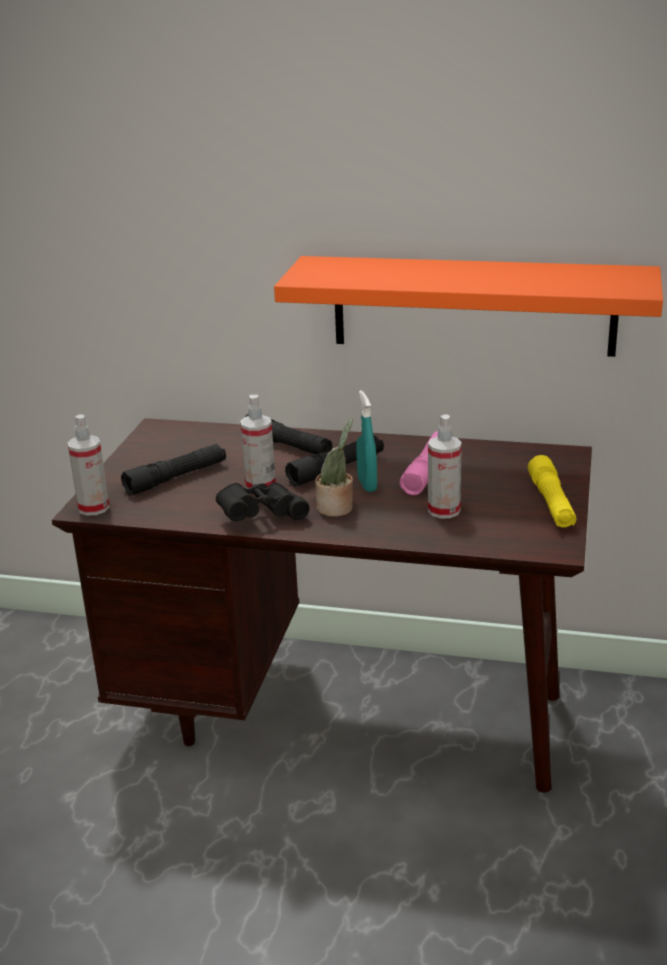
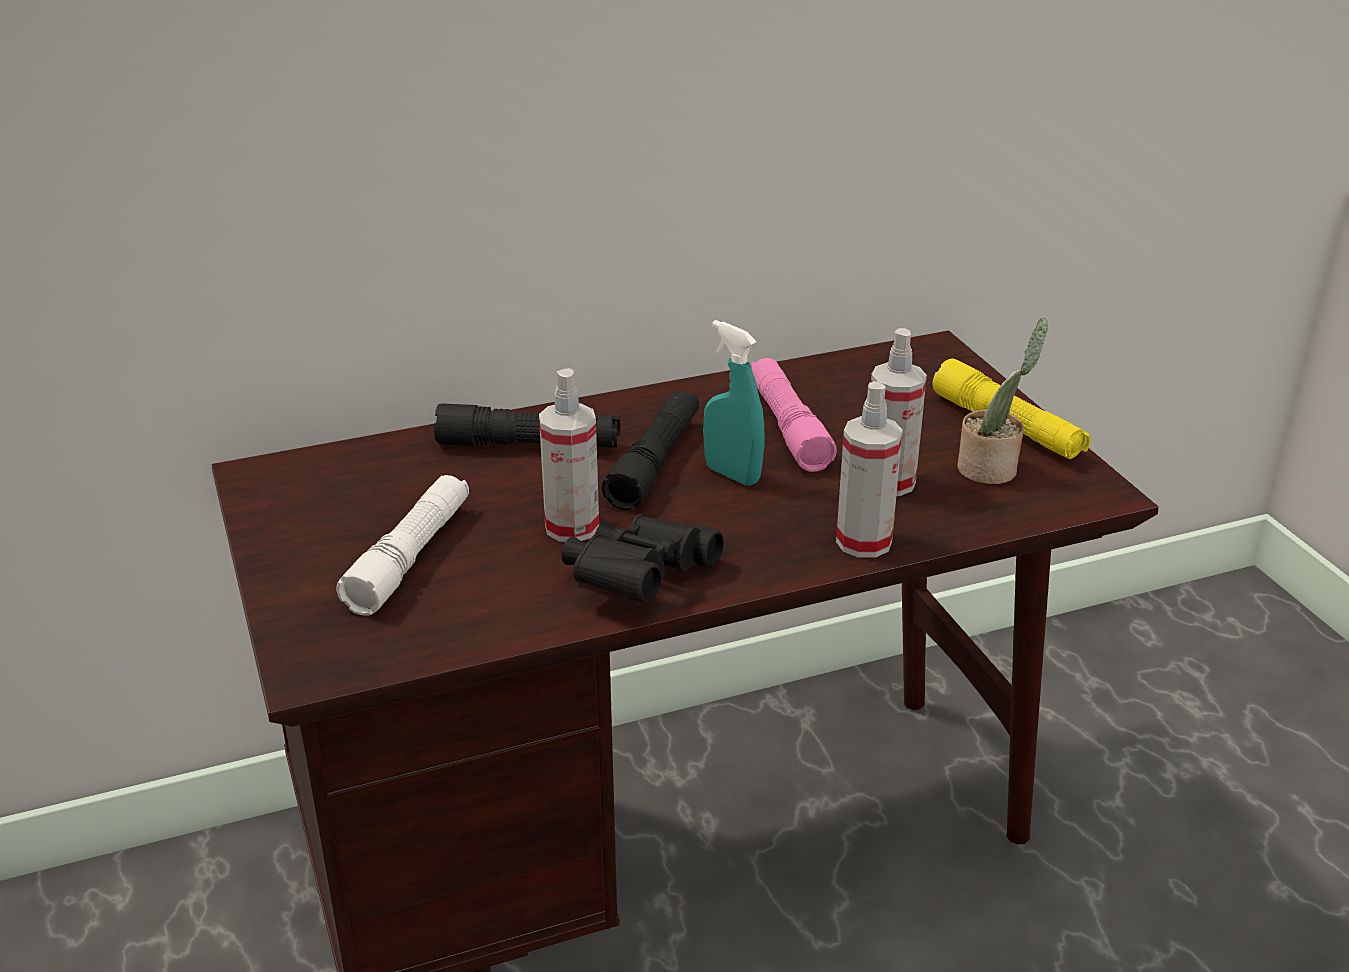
camera: 35 degrees left, 5 degrees up
spray bottle [68,414,110,516] -> spray bottle moved to [836,382,903,558]
black flashlight [121,444,226,496] -> white flashlight [336,475,469,616]
orange shelf [274,256,663,357] -> none
potted plant [315,418,353,517] -> potted plant moved to [958,318,1048,484]

